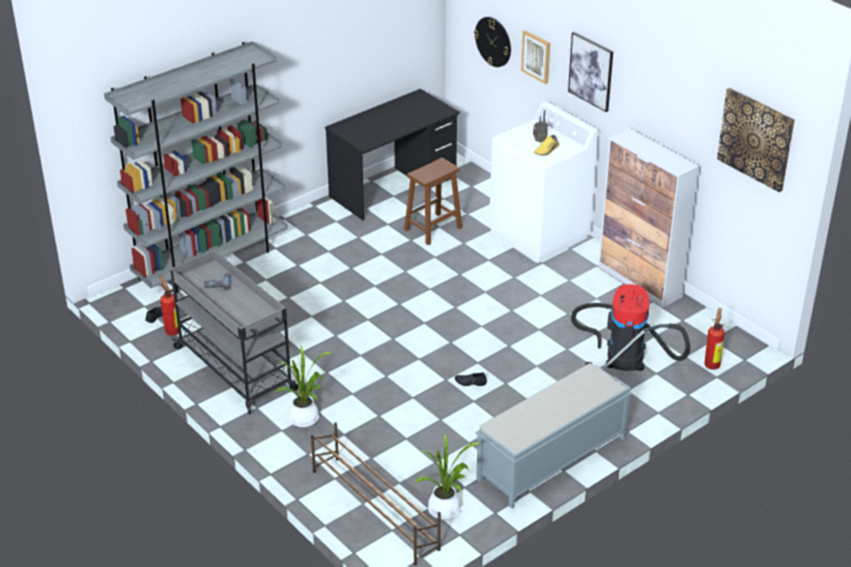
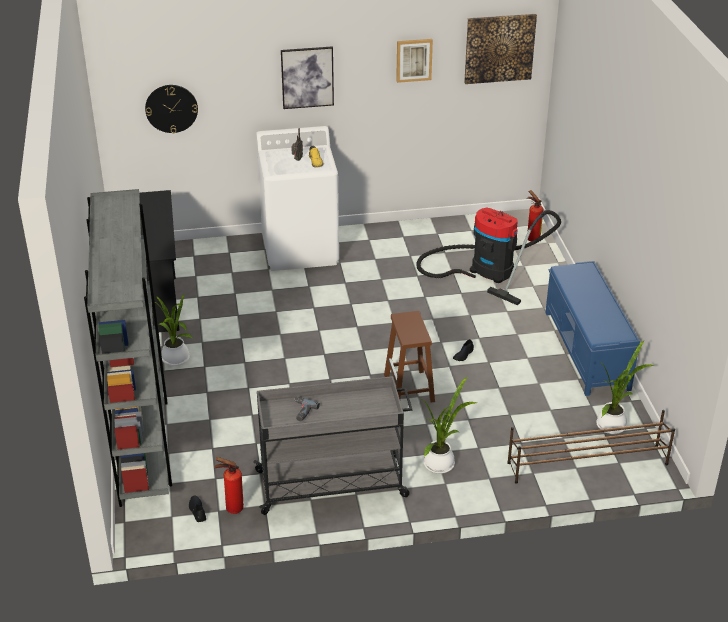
camera: 60 degrees left, 0 degrees up
brown stool [404,158,462,245] -> brown stool moved to [384,311,435,403]
grey bench [476,363,632,509] -> blue bench [545,261,640,396]
picture [521,30,550,84] -> picture moved to [396,39,433,83]
cabinet [598,129,699,308] -> none
none -> potted plant [155,293,193,366]

